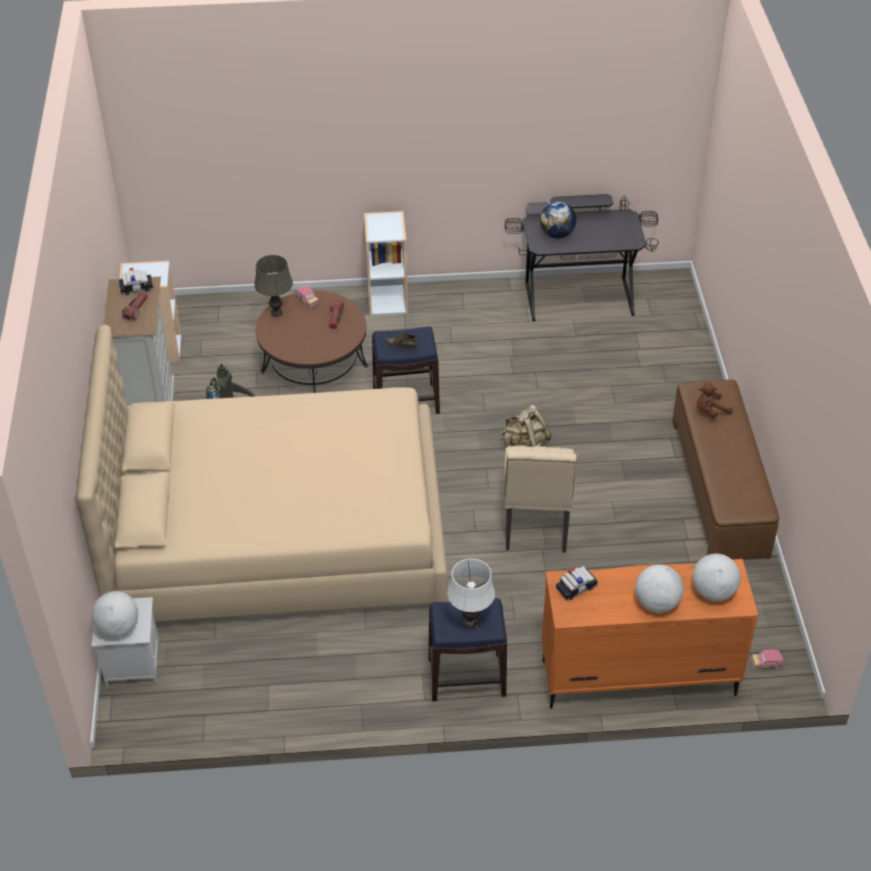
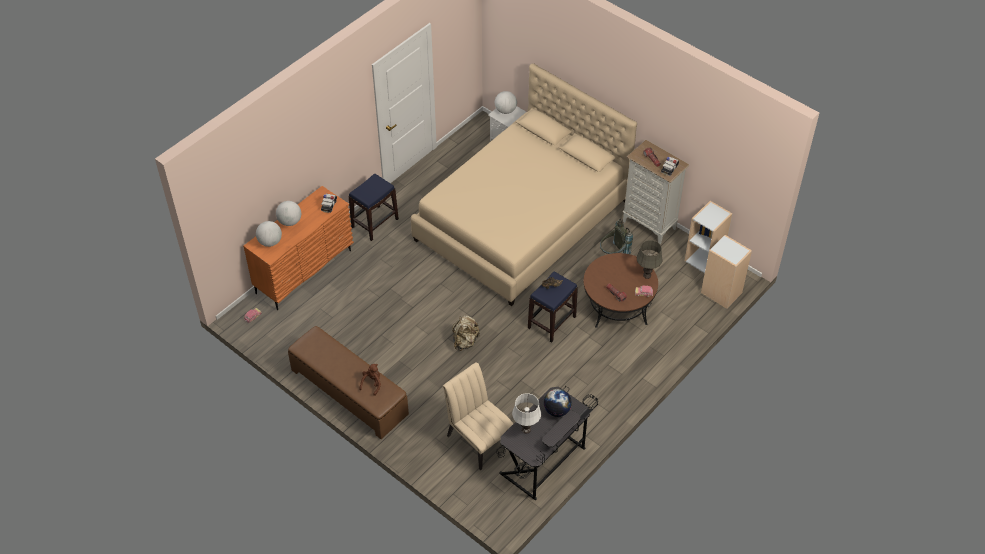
camera: 135 degrees right, 5 degrees up
bookcase [364,211,408,316] -> bookcase moved to [701,235,752,309]
white table lamp [447,559,495,629] -> white table lamp moved to [512,393,541,434]
beige chair [504,446,577,553] -> beige chair moved to [443,362,513,470]

